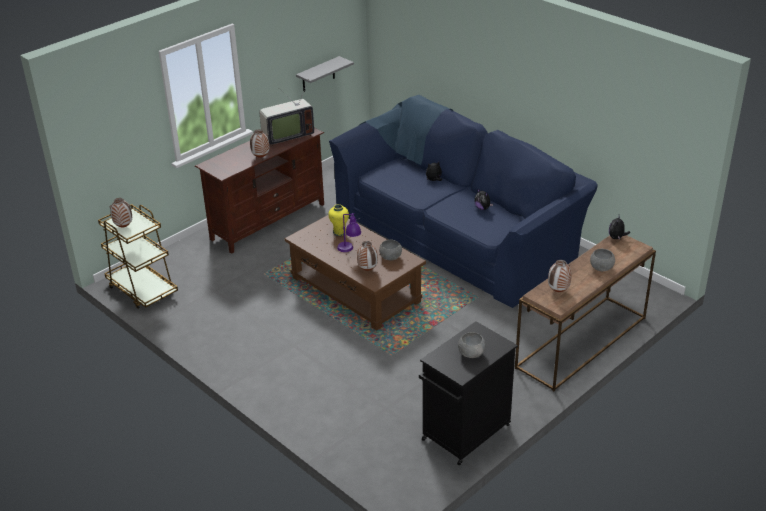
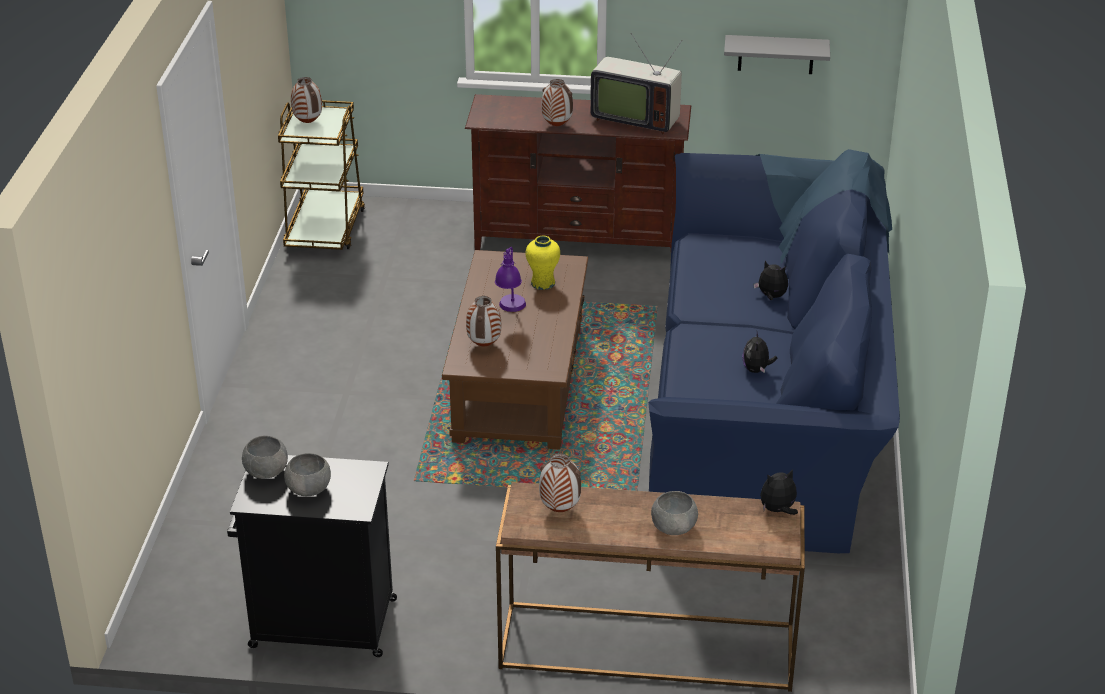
camera: 50 degrees right, 0 degrees up
grey bowl [379,240,402,260] -> grey bowl moved to [242,436,288,479]

